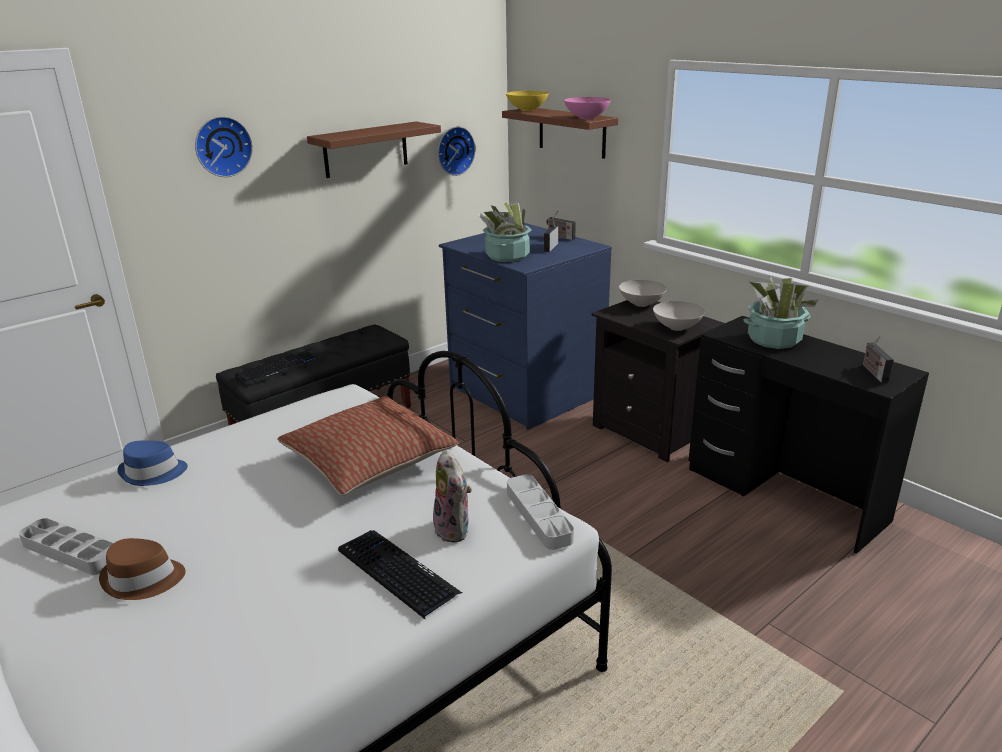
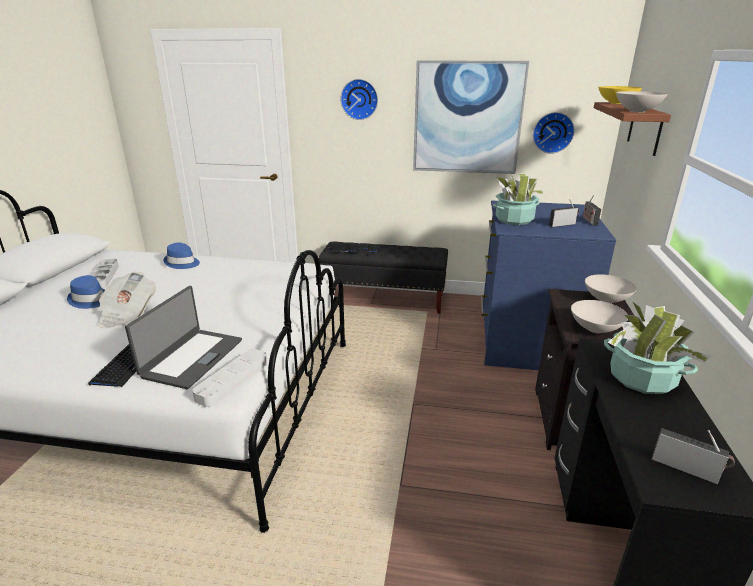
camera: 50 degrees right, 0 degrees up
brown hat [99,538,186,600] -> blue hat [67,275,105,309]
pillow [277,396,458,496] -> none
brown shelf [307,122,441,178] -> picture [413,61,529,174]
plush toy [432,450,472,542] -> laptop [125,286,242,389]
pink bowl [564,97,611,119] -> white bowl [616,91,668,112]
radio [863,336,894,383] -> radio turned 75 degrees clockwise [652,428,735,484]
none -> newspaper [97,272,156,328]

